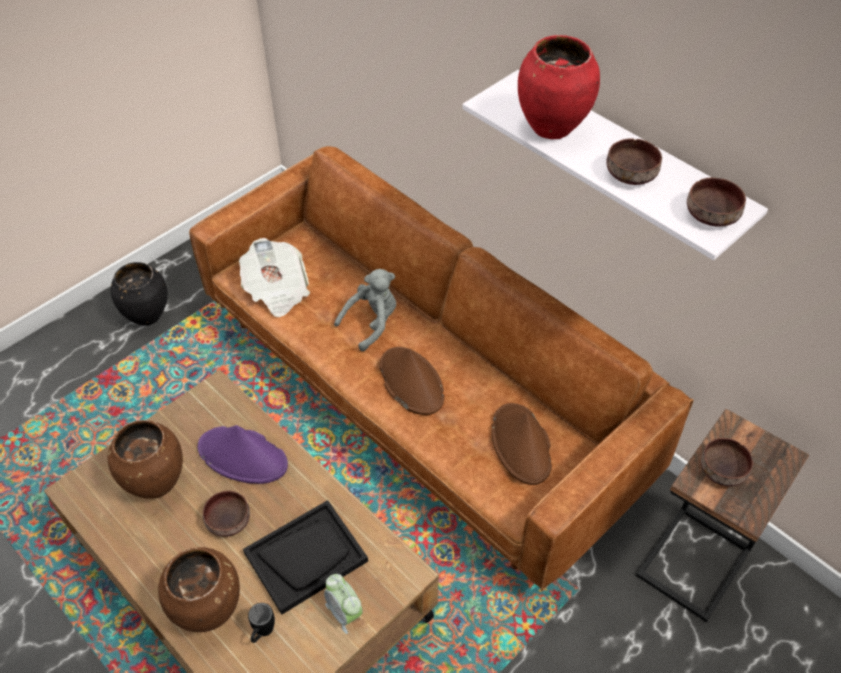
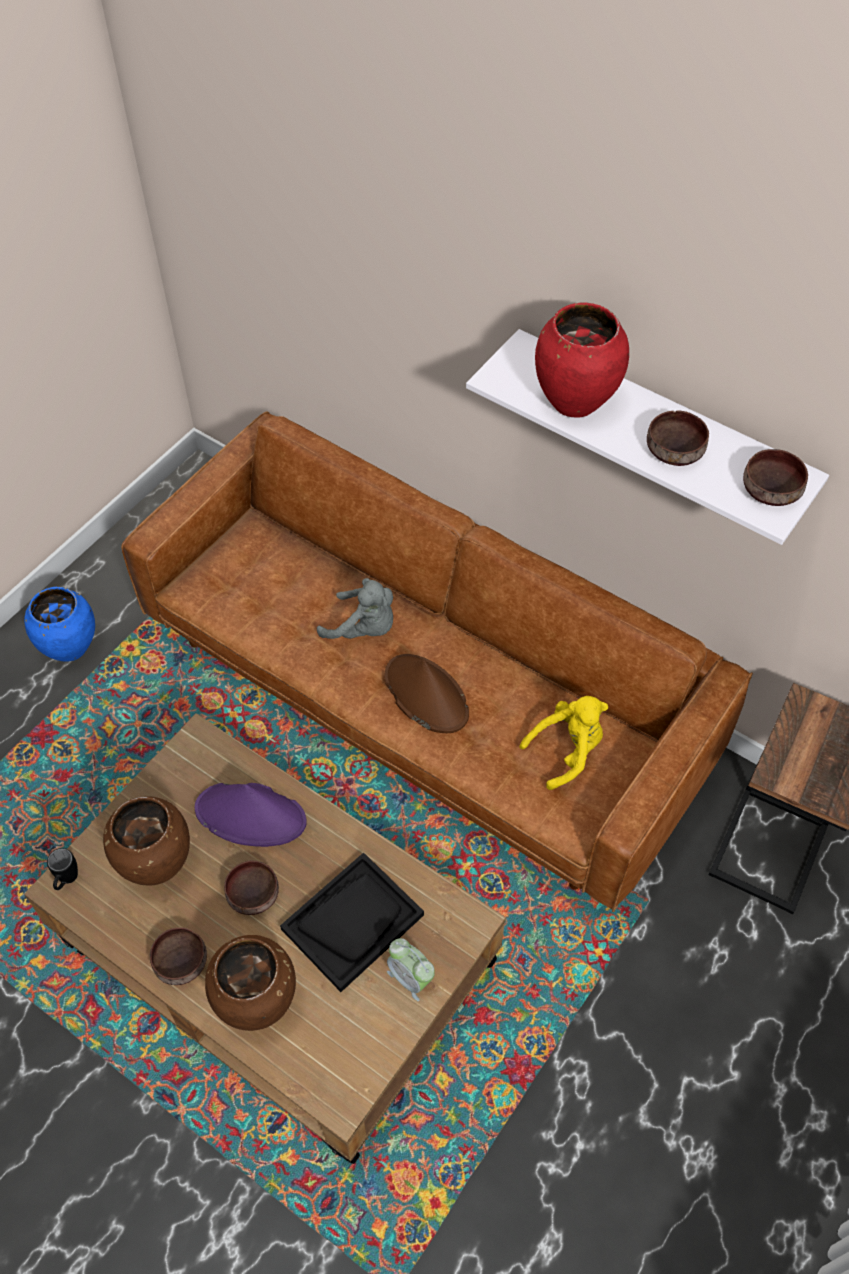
camera: 10 degrees left, 5 degrees up
black vase [111,262,168,326] -> blue vase [24,587,95,662]
newspaper [239,238,310,317] -> none
black mug [248,603,275,643] -> black mug moved to [47,848,78,890]
grey plush toy [334,269,396,351] -> grey plush toy turned 75 degrees clockwise [317,578,393,639]
brown hat [491,403,552,485] -> yellow plush toy [519,696,608,790]
brown bowl [701,438,753,486] -> brown bowl moved to [150,927,207,985]

